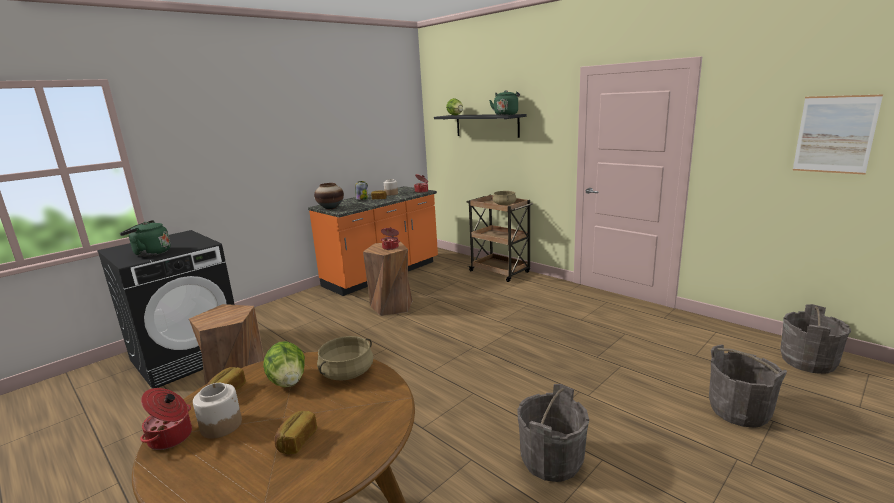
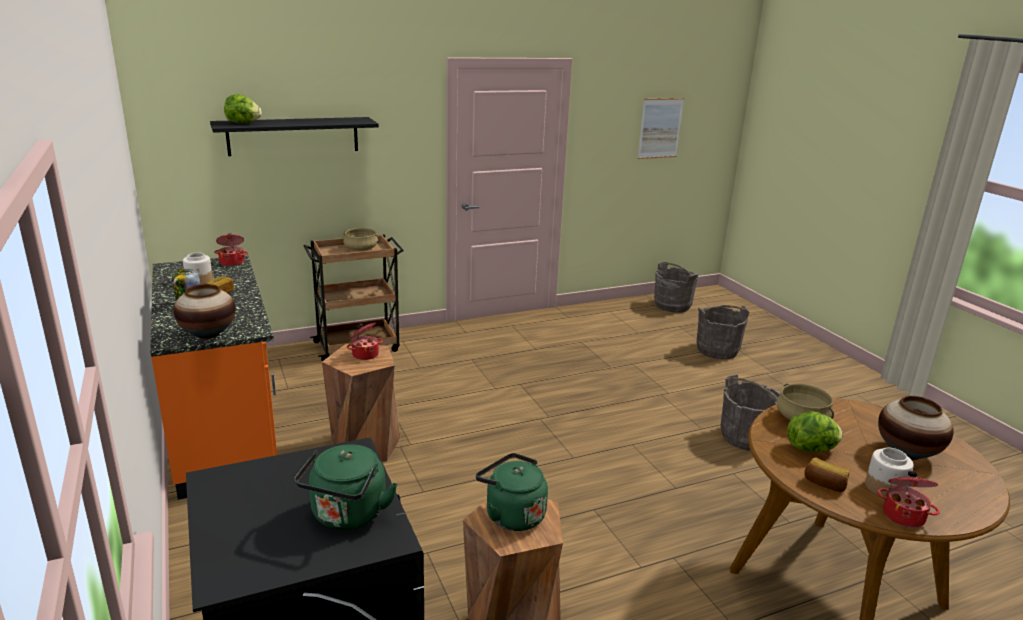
camera: 70 degrees left, 5 degrees up
bread [274,411,317,454] -> vase [878,396,954,460]
green kettle [489,90,520,115] -> green kettle moved to [476,453,548,531]

